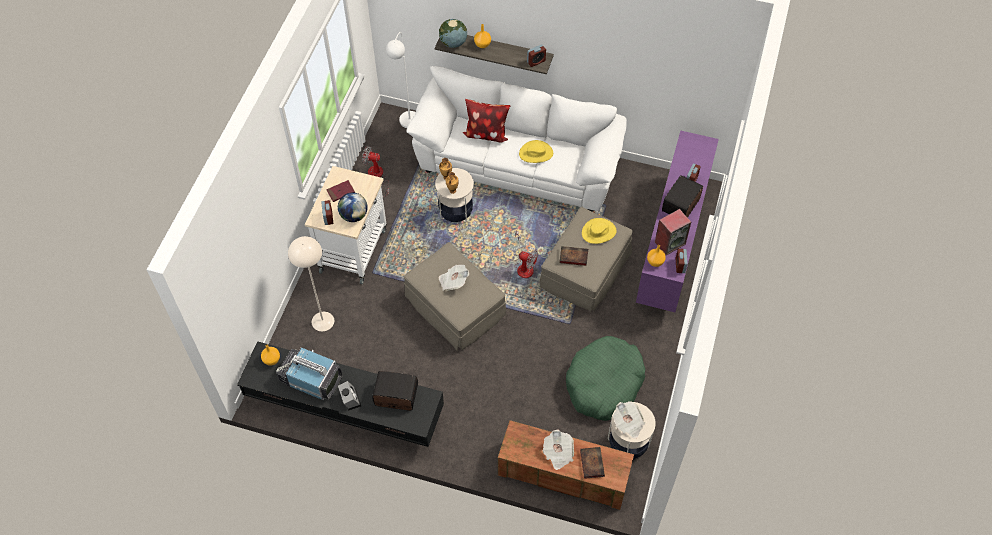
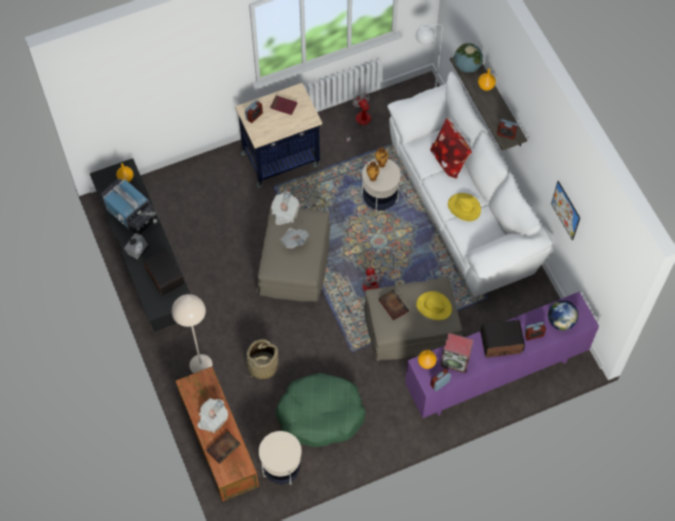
camera: 50 degrees right, 5 degrees up
television [276,347,342,400] -> television turned 150 degrees clockwise [101,178,158,235]
beige floor lamp [288,236,334,331] -> beige floor lamp moved to [172,294,212,373]
white cart [305,166,387,284] -> blue cart [235,83,322,188]
globe [338,192,368,222] -> globe moved to [548,300,578,330]
newspaper [613,401,645,439] -> newspaper moved to [271,191,300,225]
none -> basket [244,339,279,379]
none -> picture [551,181,580,240]

